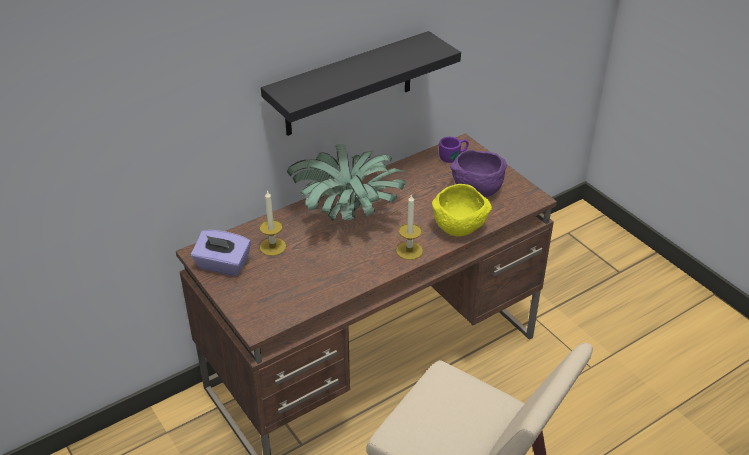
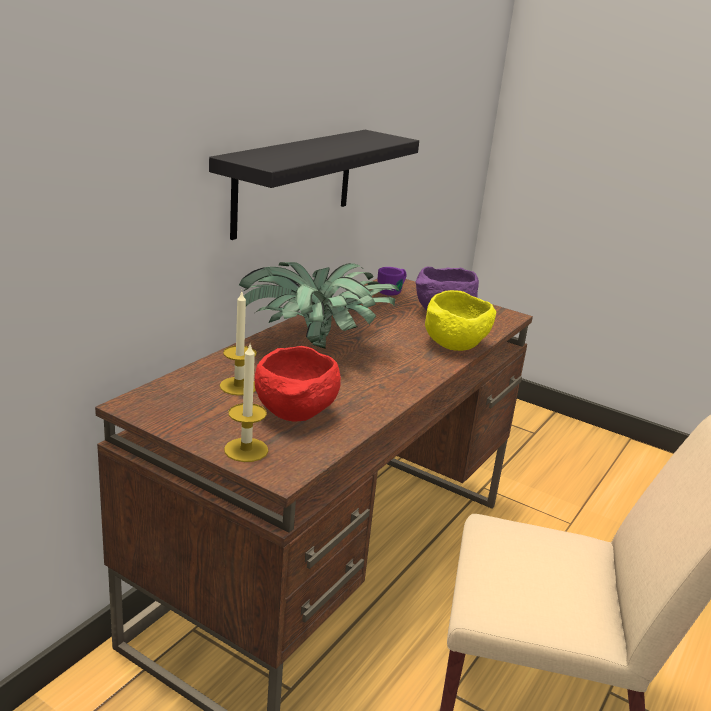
camera: 25 degrees left, 15 degrees down
purple tissue box [191,230,251,276] -> none
candle [396,194,423,260] -> candle moved to [224,344,268,462]
none -> red bowl [255,346,341,422]

